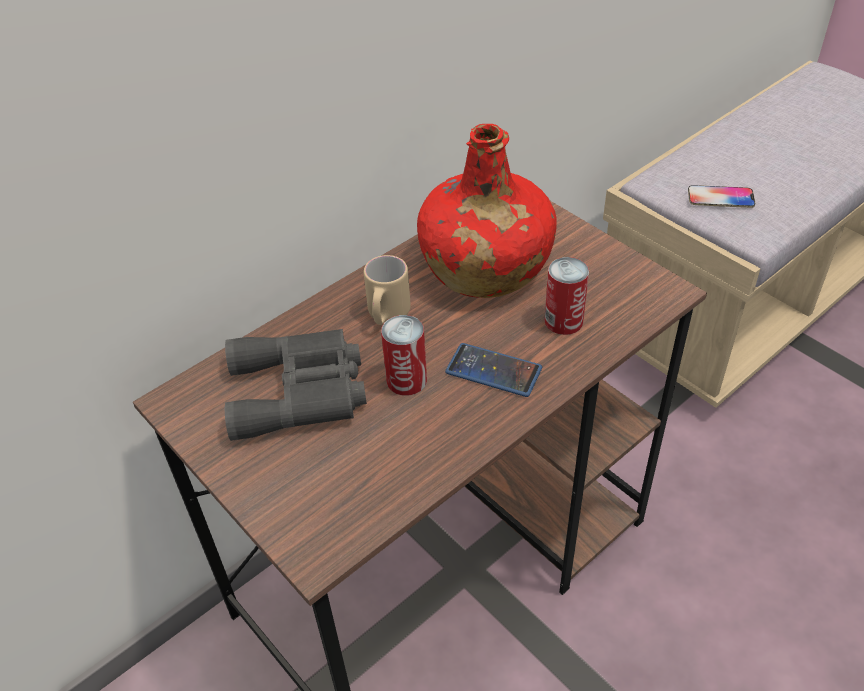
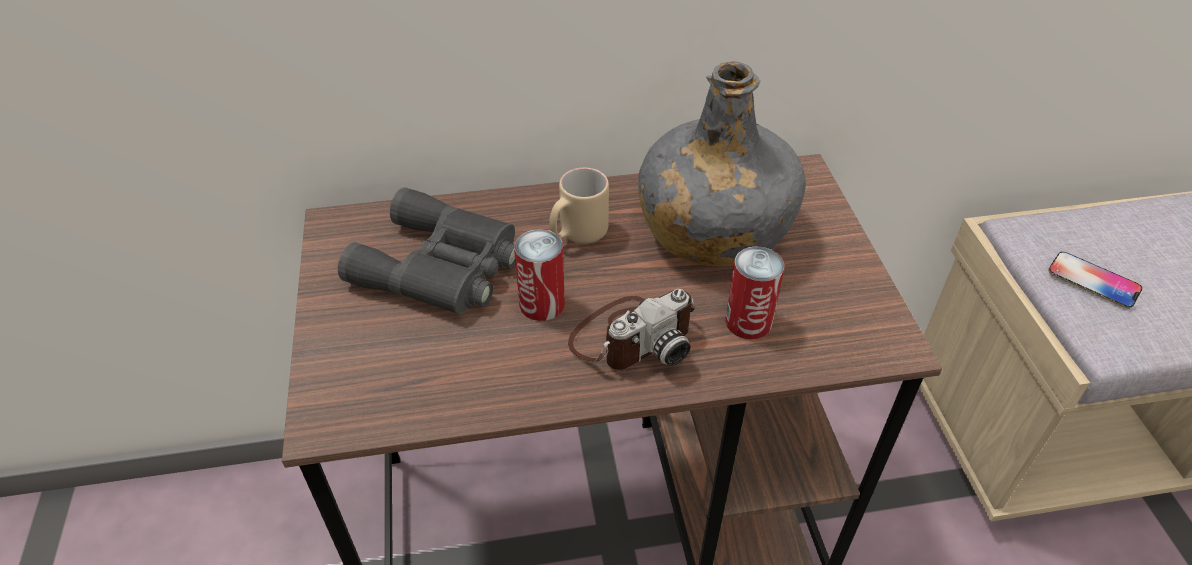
camera: 30 degrees right, 0 degrees up
red bottle [417,124,557,298] -> grey bottle [638,61,806,267]
phone [445,343,542,397] -> camera [568,289,695,370]

